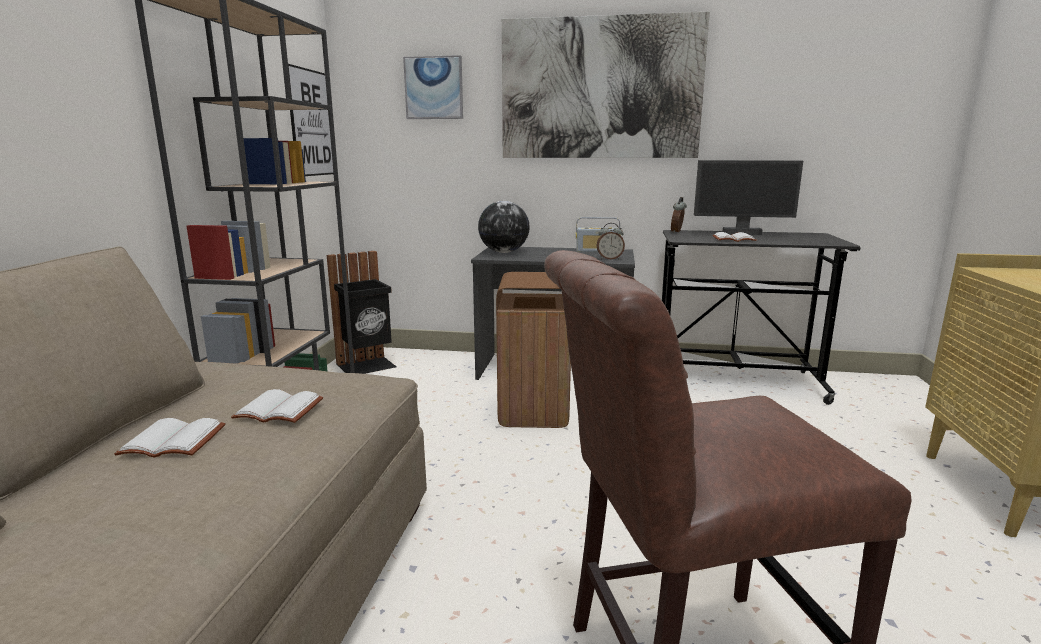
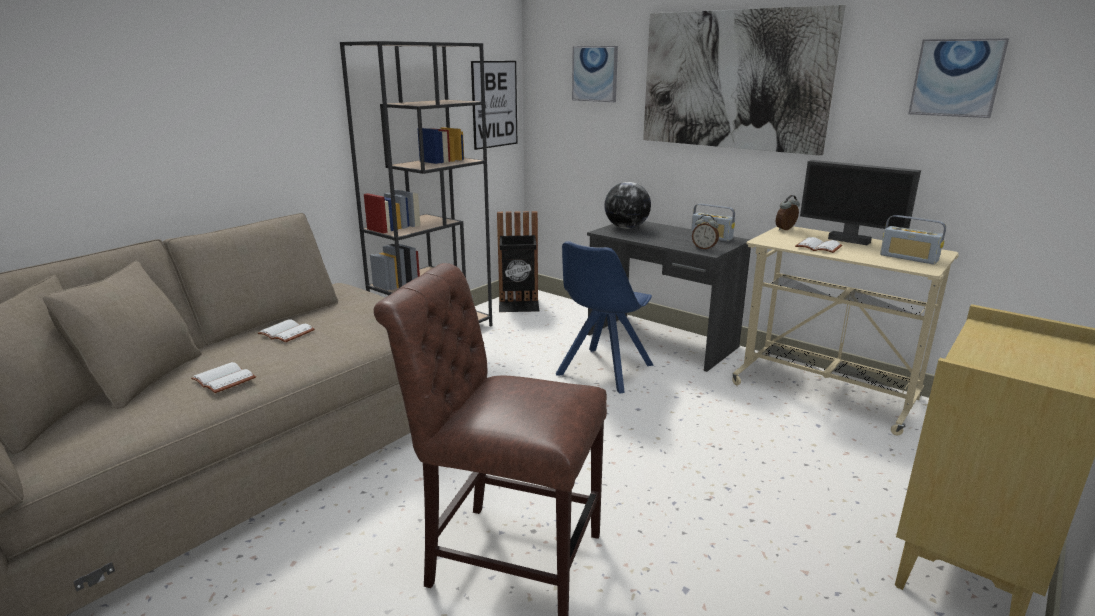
camera: 30 degrees right, 5 degrees up
white book [231,389,323,423] -> white book moved to [191,362,256,393]
brown trash can [496,272,571,428] -> blue chair [556,241,654,394]
black desk [662,230,860,405] -> beige desk [732,226,959,435]
none -> radio [880,215,946,264]
none -> picture [908,38,1009,118]

